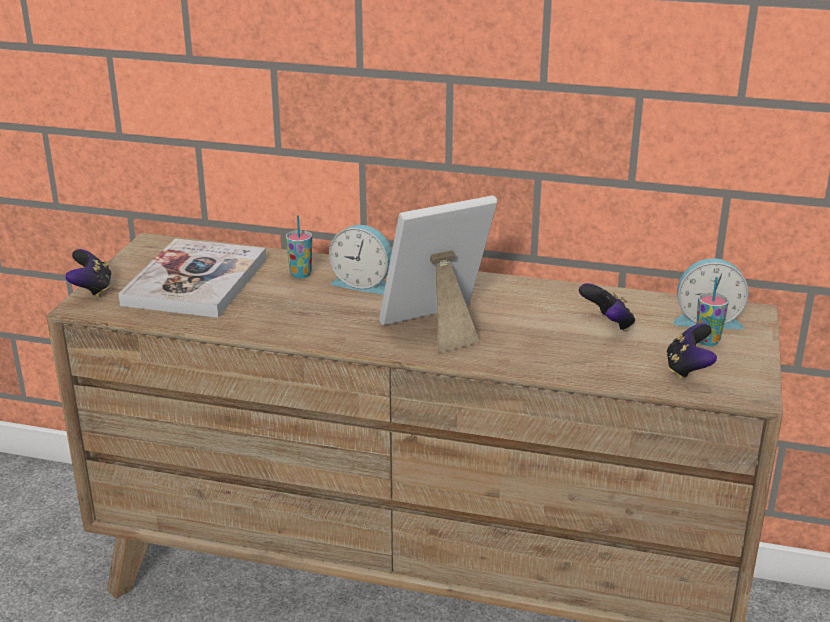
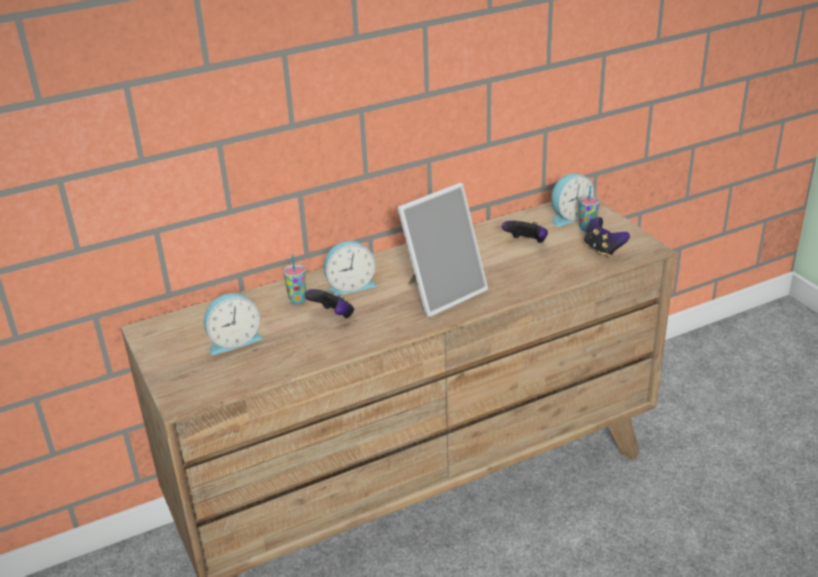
camera: 40 degrees left, 5 degrees up
game controller [65,249,112,297] -> game controller moved to [305,289,354,318]
book [118,238,266,318] -> alarm clock [204,293,263,355]
picture frame [379,196,498,353] -> picture frame turned 150 degrees counterclockwise [397,183,488,317]

